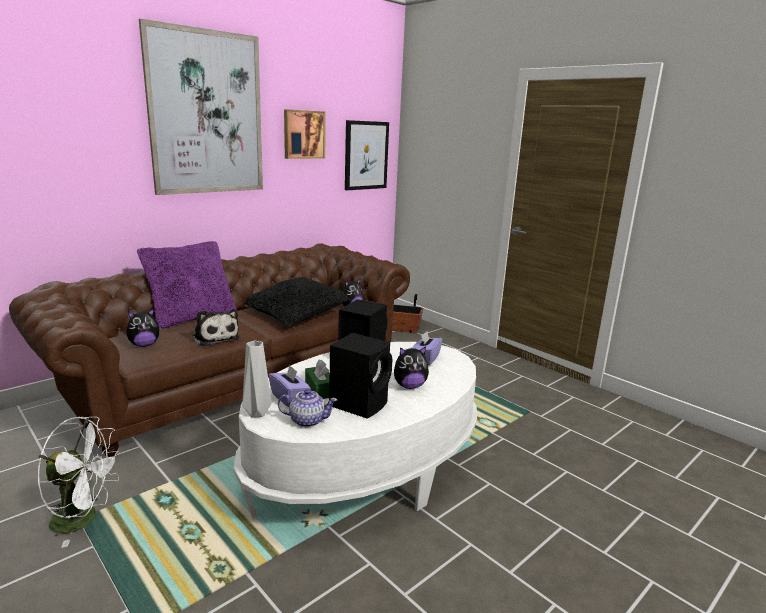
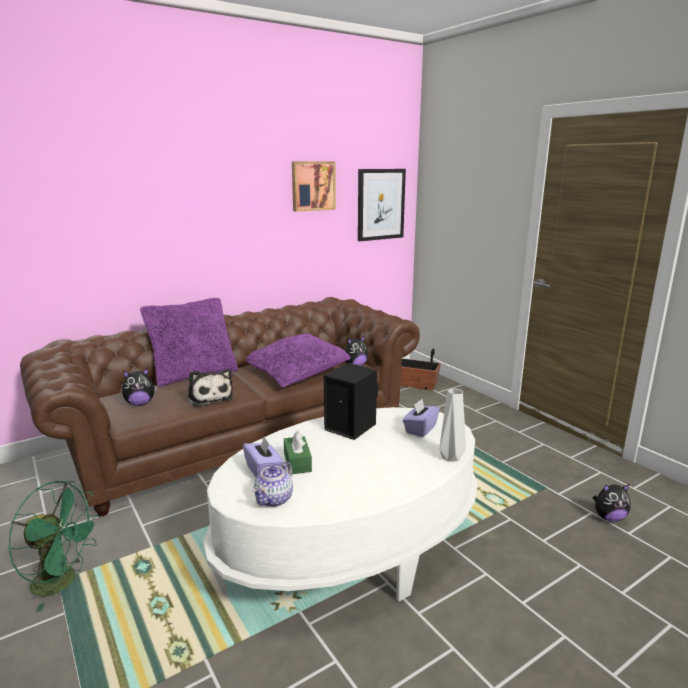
camera: 10 degrees right, 0 degrees up
white fan [37,417,122,548] -> green fan [8,481,101,612]
picture [139,19,263,195] -> none
grey vase [242,340,272,418] -> grey vase moved to [440,388,466,462]
black pillow [244,277,349,327] -> purple pillow [246,333,351,387]
teapot [278,389,337,427] -> teapot turned 105 degrees clockwise [252,461,293,507]
black speaker [329,333,392,419] -> none
plush toy [394,346,429,389] -> plush toy moved to [593,484,631,522]

